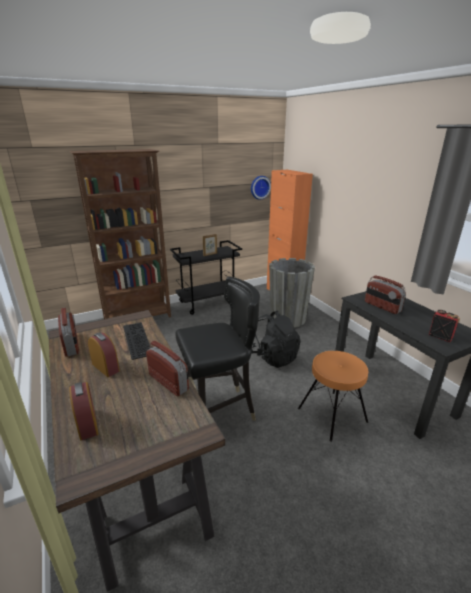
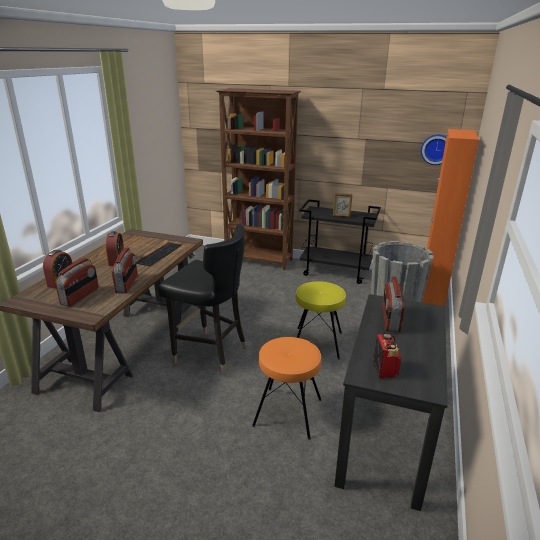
camera: 45 degrees right, 0 degrees up
radio [58,308,79,357] -> radio moved to [55,258,99,307]
black backpack [252,310,301,368] -> yellow stool [296,281,346,359]

